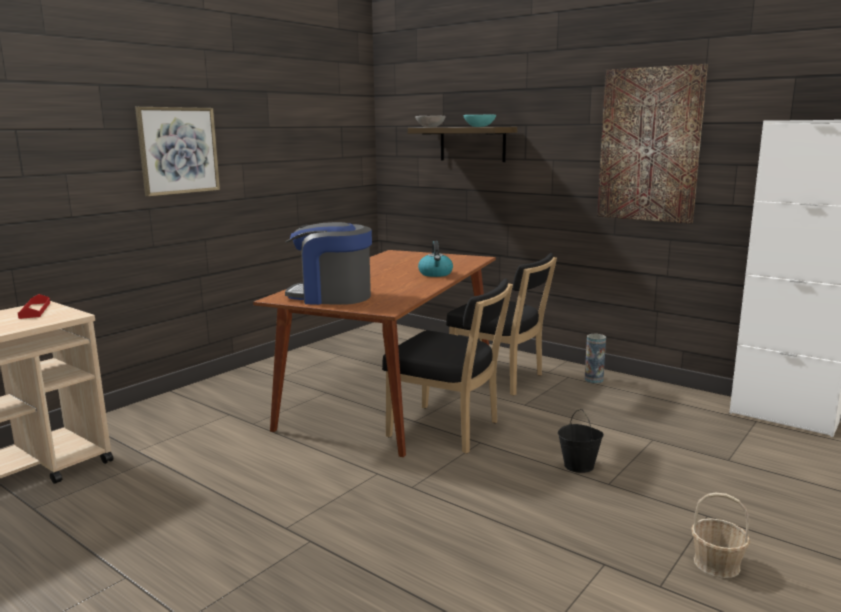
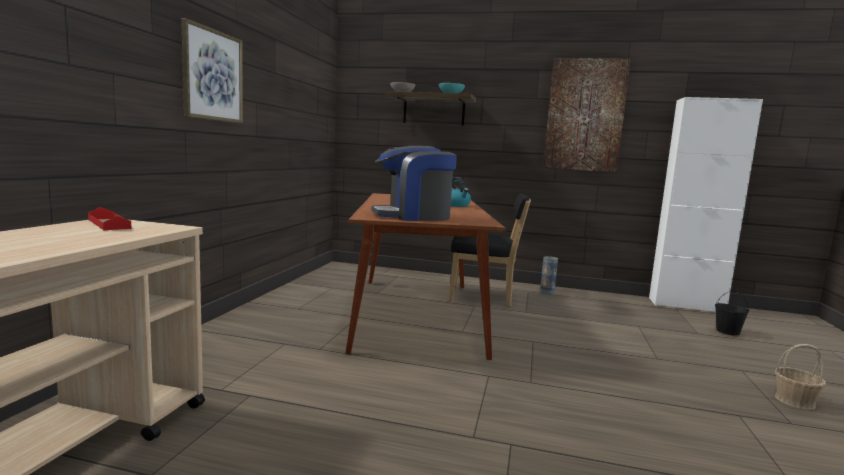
camera: 25 degrees left, 5 degrees down
black chair [382,279,513,454] -> none
black bucket [558,409,604,473] -> black bucket moved to [715,290,749,336]

